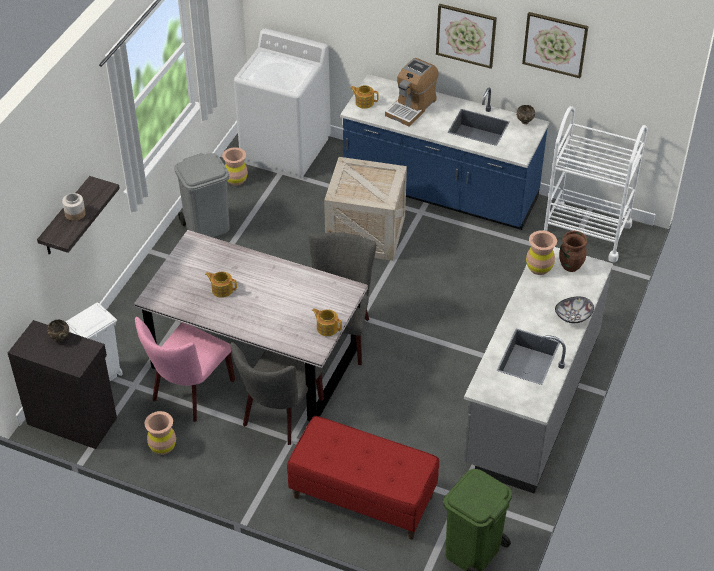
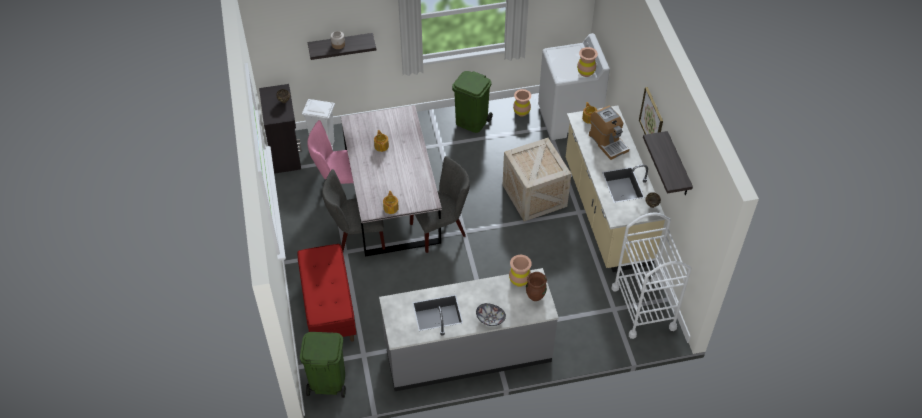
camera: 55 degrees right, 5 degrees up
brown vase [145,411,176,455] -> brown vase moved to [577,47,598,77]
grey trash can [174,153,230,237] -> green trash can [452,71,493,133]
blue counter [340,74,549,230] -> beige counter [566,106,666,272]
coffee machine [385,58,438,126] -> coffee machine turned 120 degrees counterclockwise [589,106,629,160]
picture [522,12,589,78] -> shelf [643,131,693,195]

